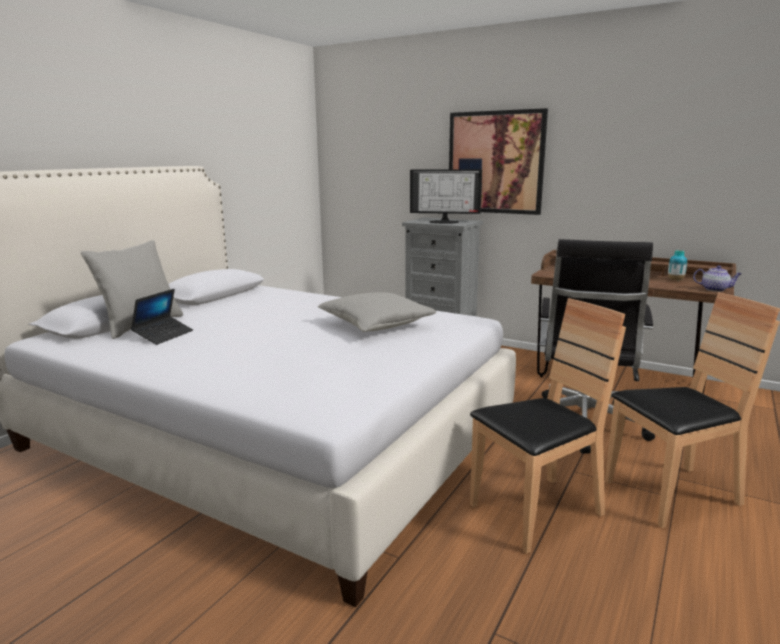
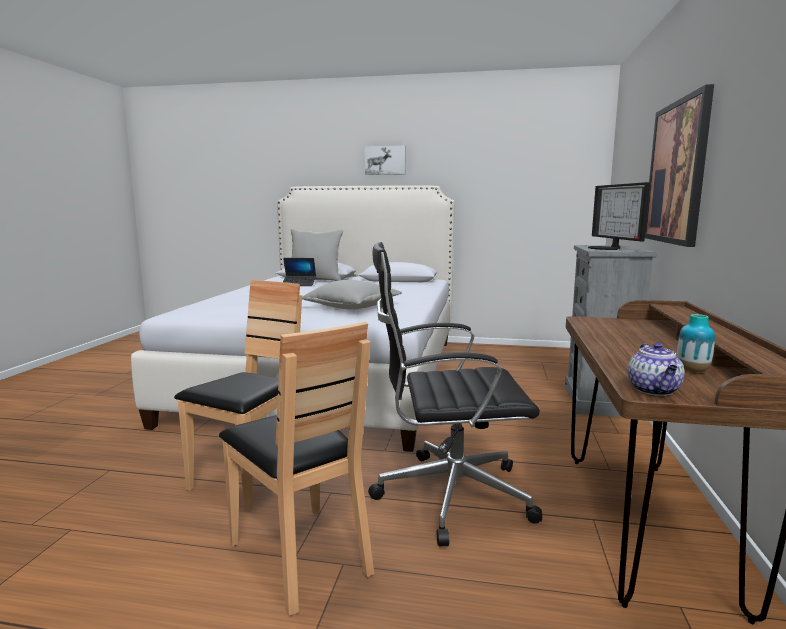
camera: 70 degrees right, 5 degrees down
brown chair [470,298,626,554] -> brown chair turned 105 degrees counterclockwise [174,280,302,510]
none -> picture [365,145,406,175]

